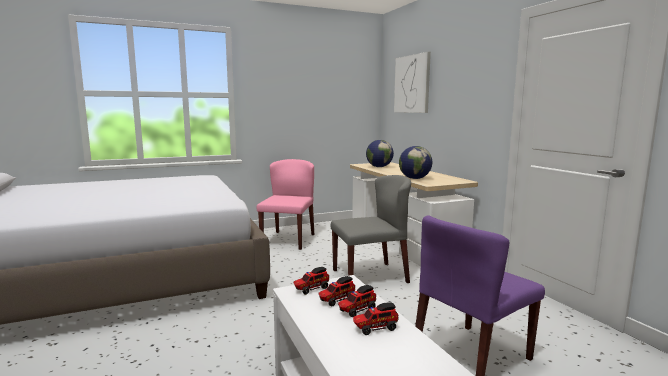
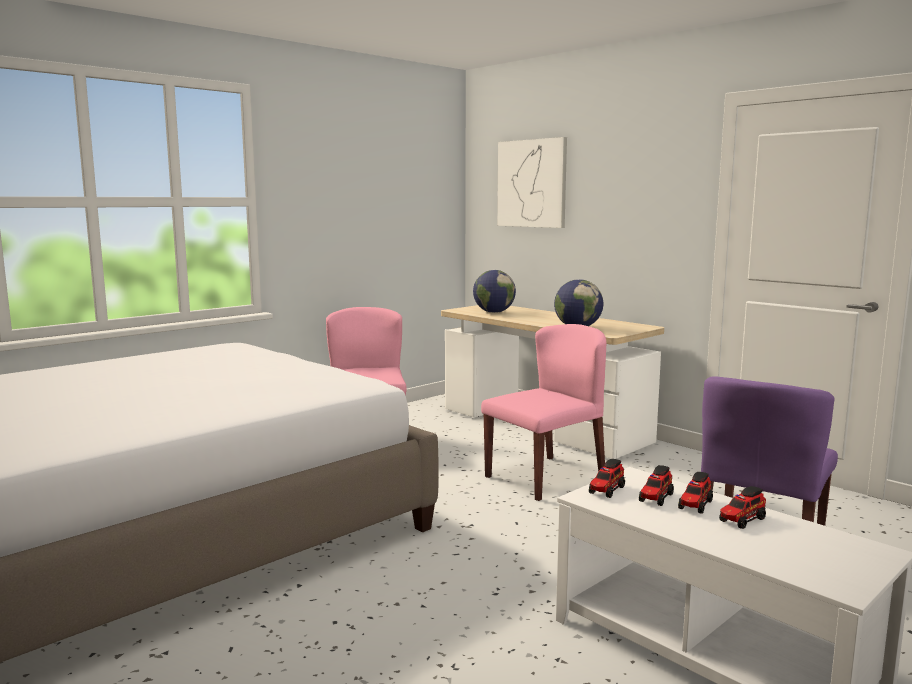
camera: 20 degrees left, 0 degrees up
grey chair [331,175,411,283] -> pink chair [481,324,606,501]

